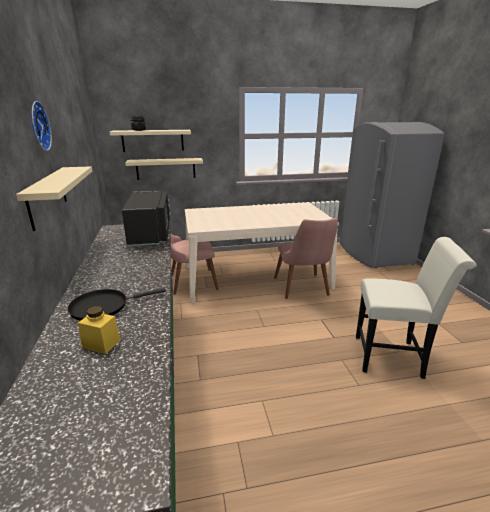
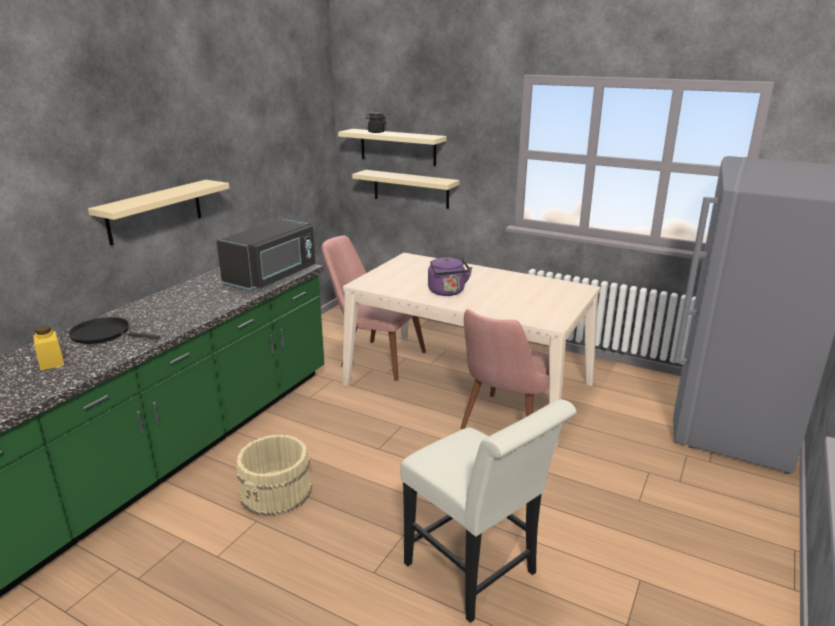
camera: 40 degrees right, 0 degrees up
wall clock [31,101,52,151] -> none
none -> beige bucket [236,435,312,516]
none -> purple kettle [428,257,472,296]

